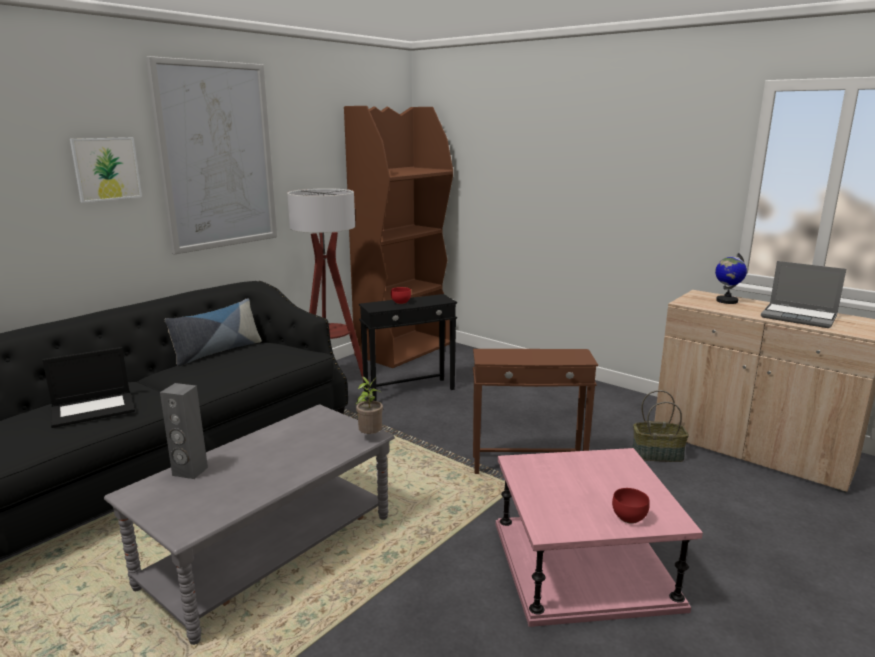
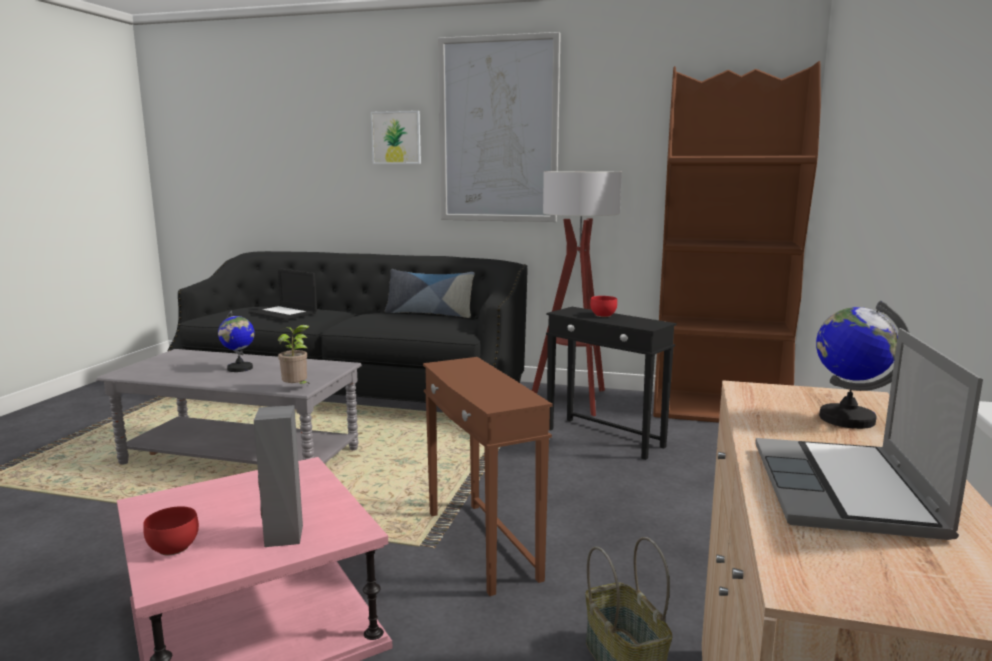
camera: 65 degrees right, 5 degrees down
grey speaker [160,383,208,479] -> grey speaker moved to [254,405,303,547]
none -> globe [218,311,255,372]

